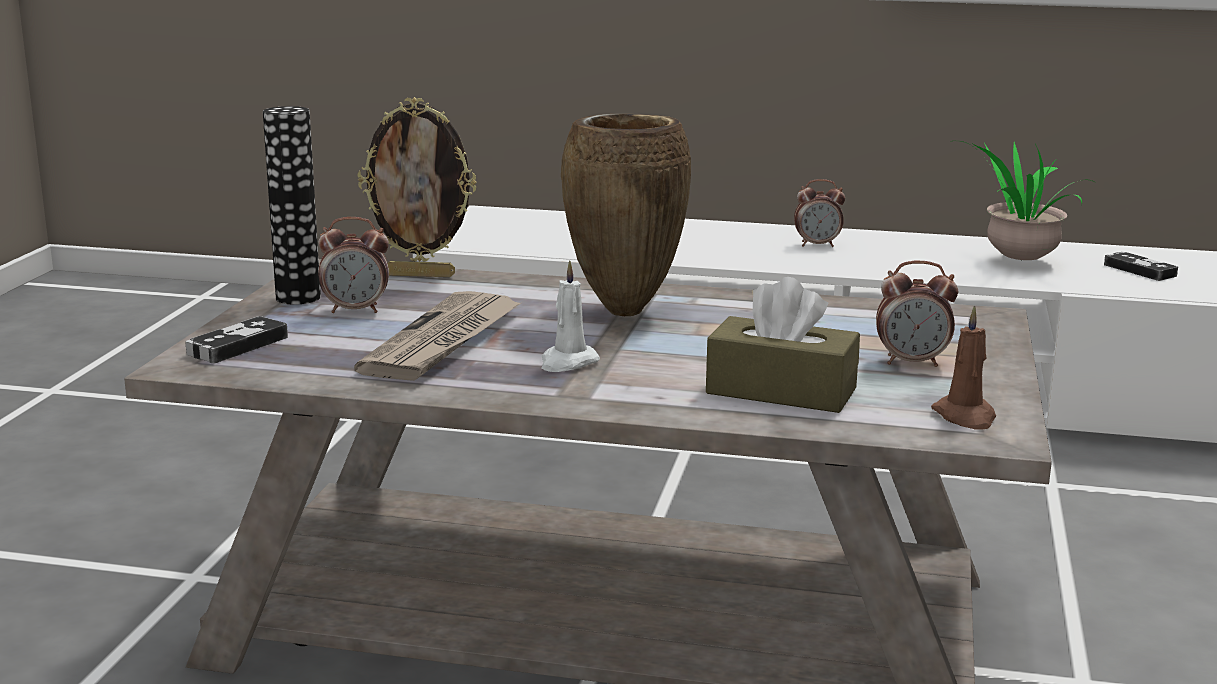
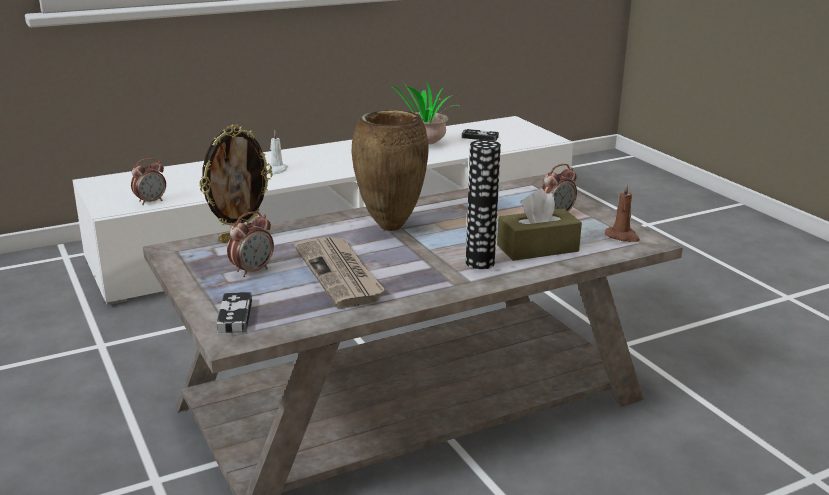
camera: 40 degrees left, 5 degrees up
vase [263,106,321,305] -> vase moved to [466,140,501,269]
white candle [541,260,600,372] -> white candle moved to [267,131,288,174]
alarm clock [794,179,845,247] -> alarm clock moved to [131,158,166,205]

